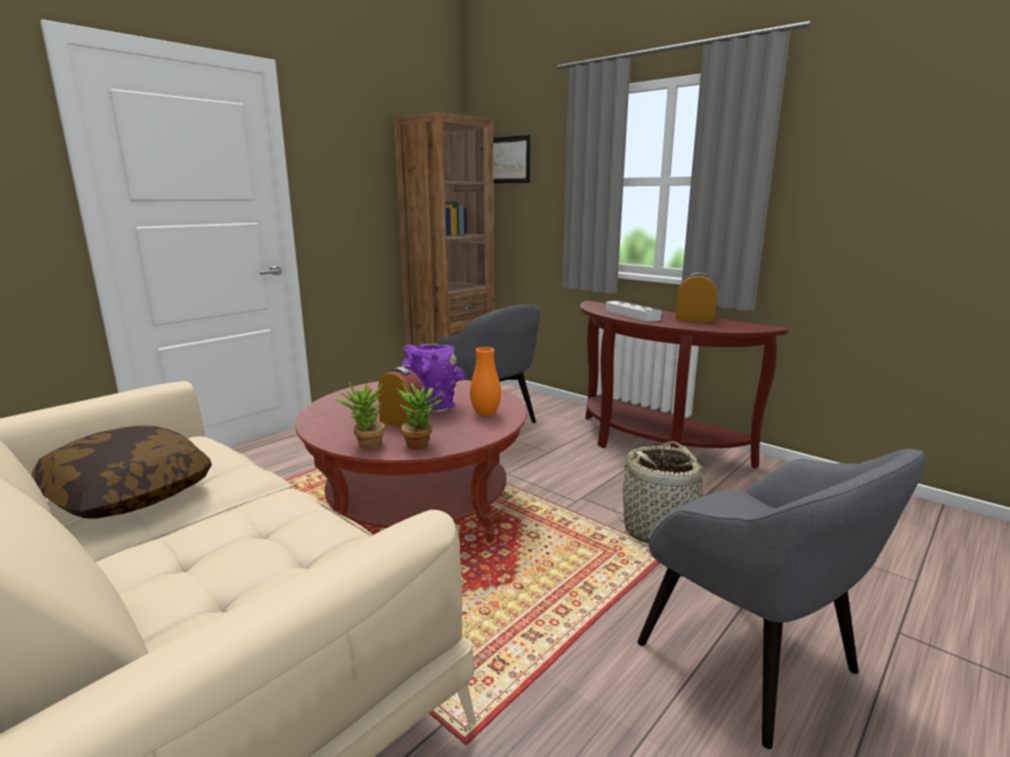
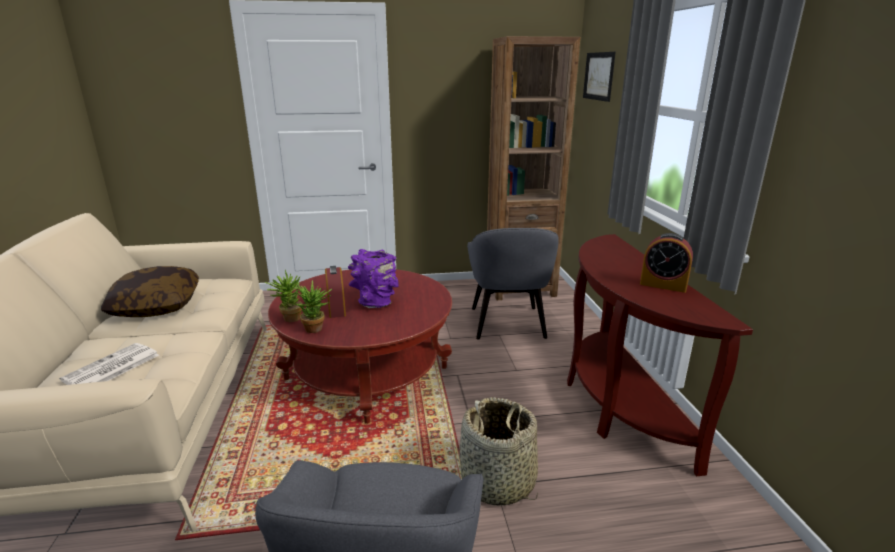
camera: 40 degrees right, 5 degrees up
orange vase [470,347,501,416] -> none
grey tray [606,301,662,322] -> none
alarm clock [675,272,717,322] -> alarm clock turned 150 degrees clockwise [640,233,693,293]
none -> newspaper [59,343,159,385]

